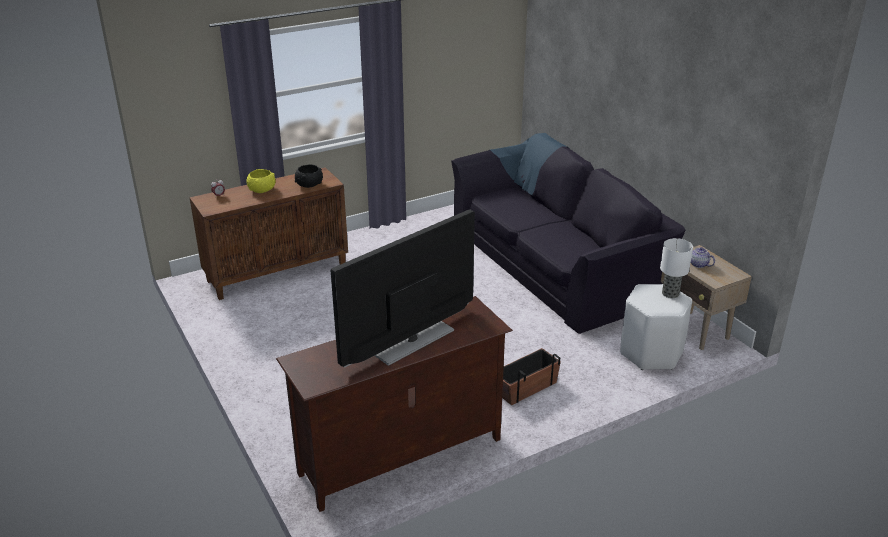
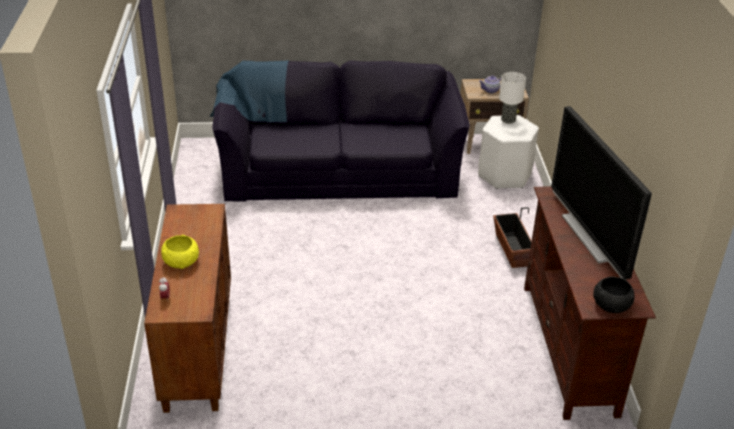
camera: 65 degrees left, 5 degrees up
black bowl [295,164,323,188] -> black bowl moved to [593,276,635,313]

